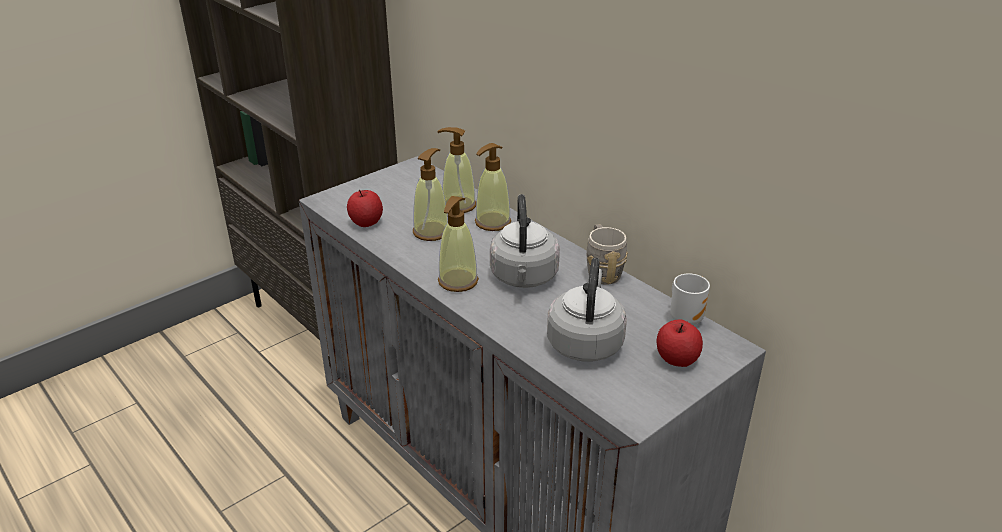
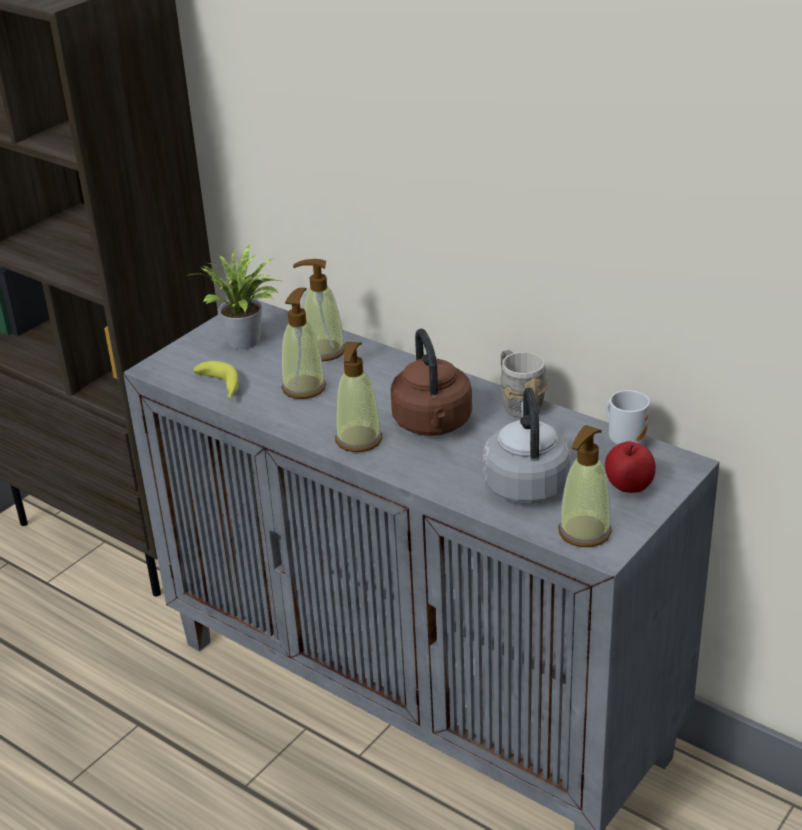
camera: 10 degrees left, 0 degrees up
apple [347,190,383,227] -> banana [193,361,239,399]
soap dispenser [475,143,511,231] -> soap dispenser moved to [558,425,612,547]
grey kettle [490,194,560,288] -> brown kettle [390,328,472,436]
none -> potted plant [187,245,280,349]

